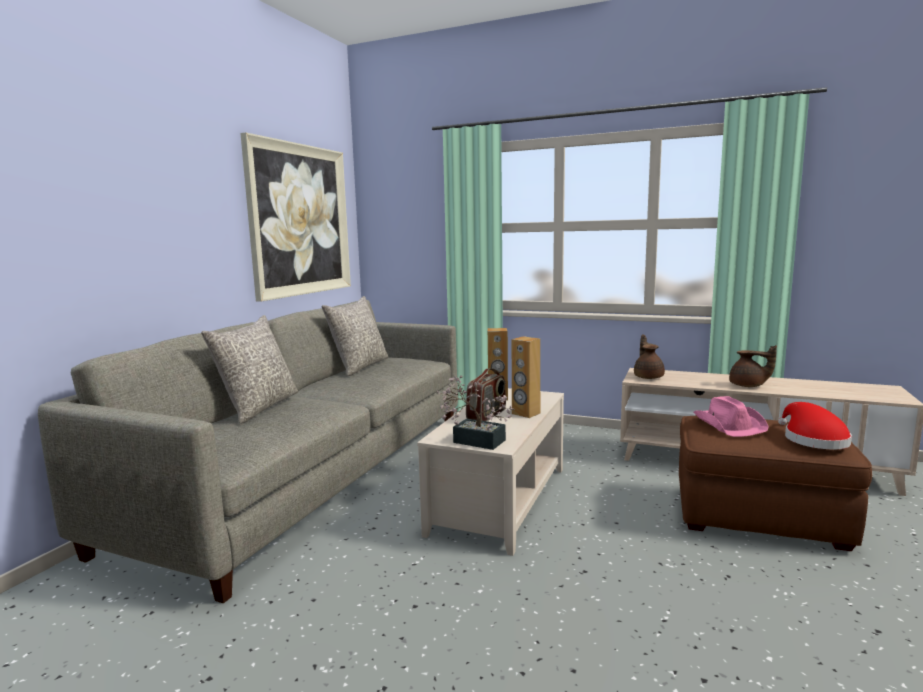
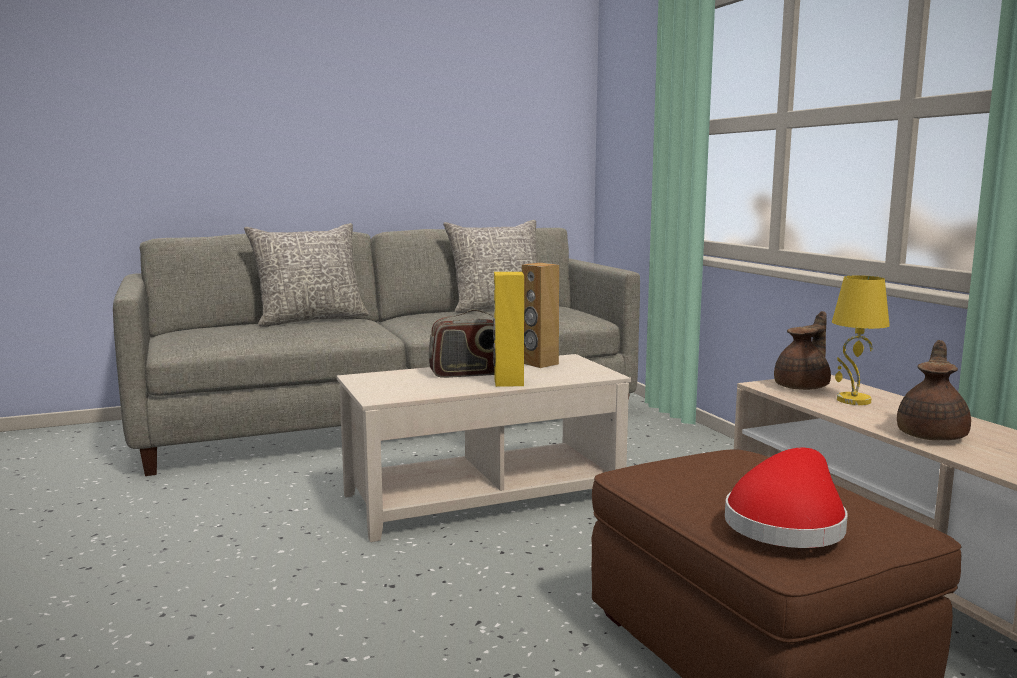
camera: 45 degrees right, 0 degrees up
picture [240,132,351,302] -> none
potted plant [437,375,515,450] -> none
brown speaker [512,336,540,418] -> yellow speaker [493,272,524,387]
pink hat [694,396,769,437] -> none
brown teapot [729,345,777,387] -> brown teapot turned 135 degrees counterclockwise [897,340,971,440]
none -> yellow table lamp [832,275,890,405]

